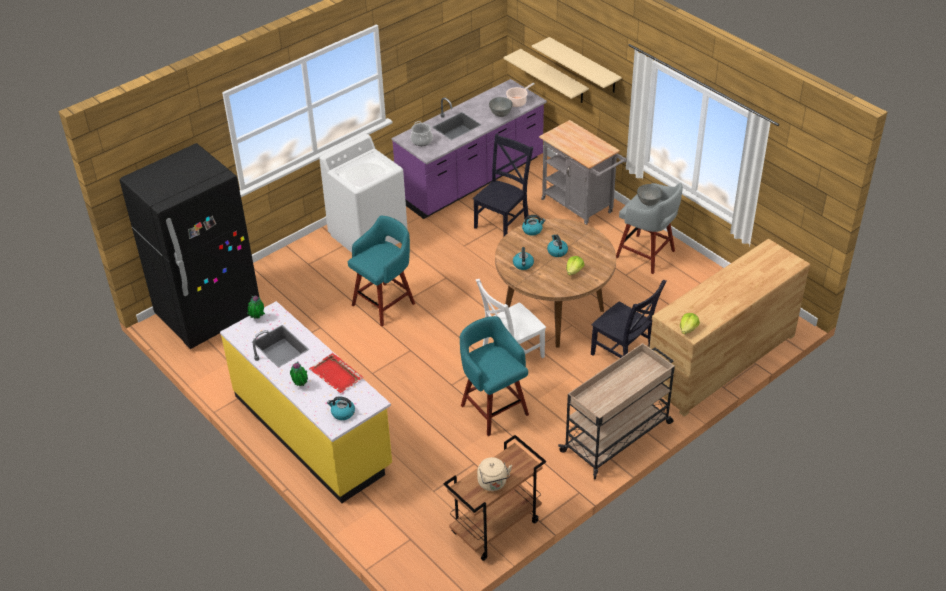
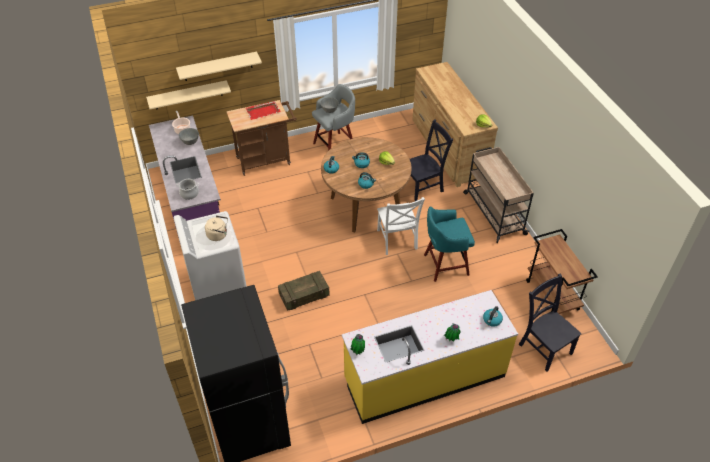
camera: 70 degrees left, 5 degrees up
red tray [309,353,364,393] -> red tray moved to [246,101,281,120]
turquoise stool [348,216,415,326] -> crate [278,271,330,311]
black chair [473,134,533,236] -> black chair moved to [519,274,581,372]
beige kettle [477,457,512,491] -> beige kettle moved to [205,216,228,241]
grey cart [539,120,627,225] -> brown cart [226,100,297,176]

